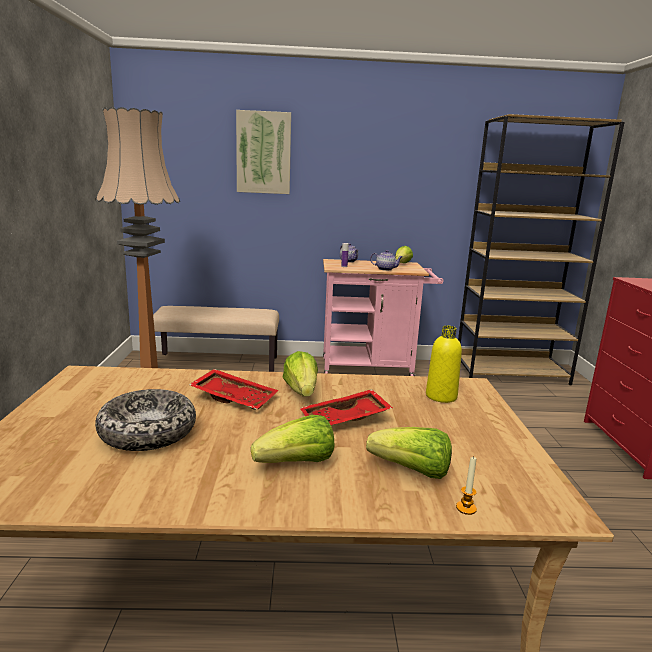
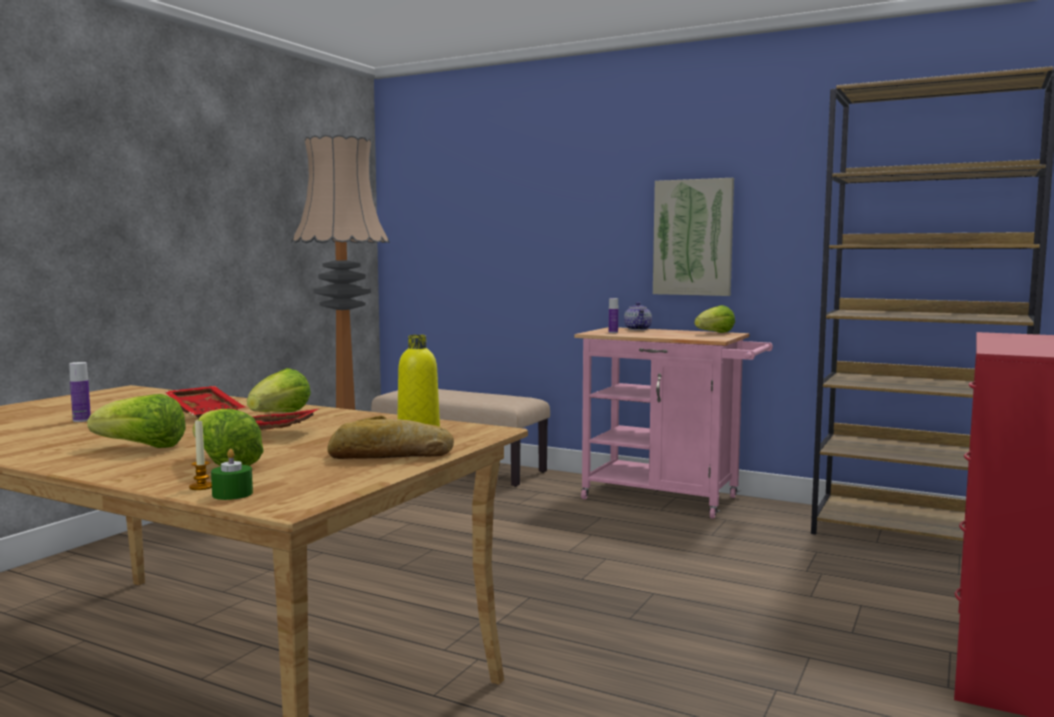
camera: 30 degrees right, 10 degrees down
bowl [95,389,196,451] -> bottle [69,362,91,422]
picture [236,110,291,194] -> picture moved to [653,178,734,296]
teapot [370,250,403,271] -> none
none -> green candle [211,449,253,500]
none -> bread [327,416,454,459]

